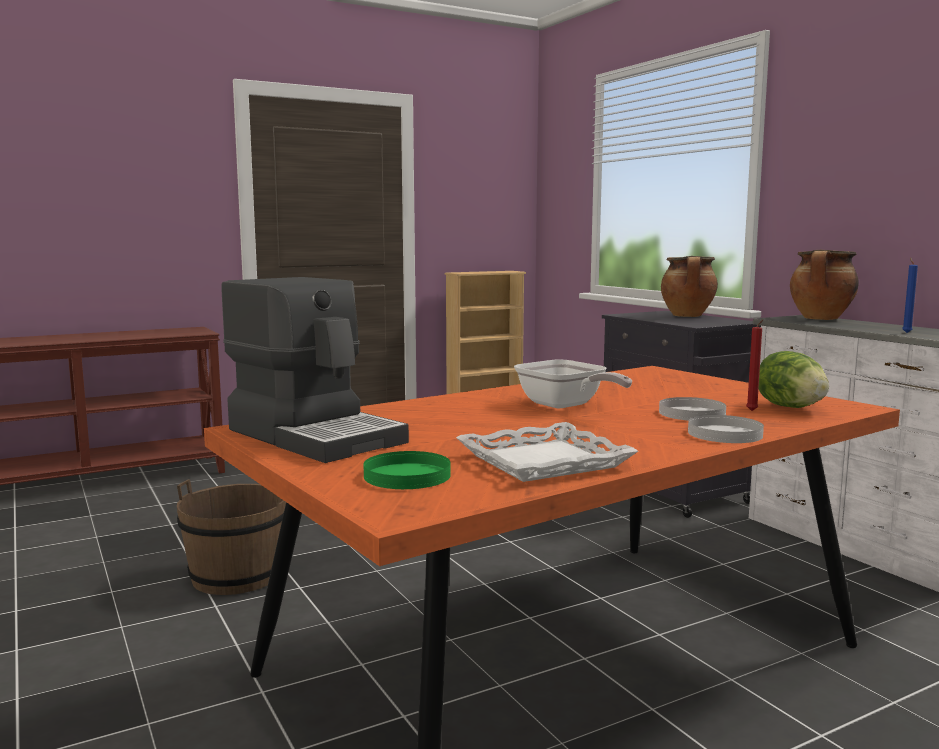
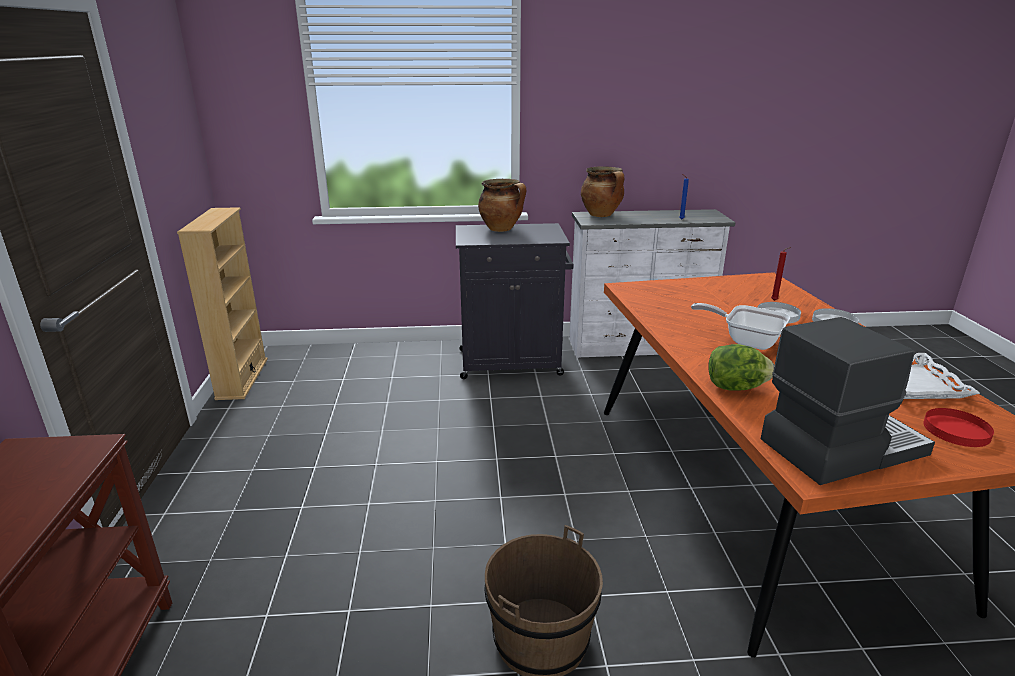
camera: 65 degrees left, 15 degrees up
green plate [363,451,450,489] -> red plate [923,408,994,447]
frying pan [514,360,632,409] -> frying pan turned 135 degrees counterclockwise [691,303,790,350]
lettuce [758,351,829,408] -> lettuce moved to [708,344,775,390]

